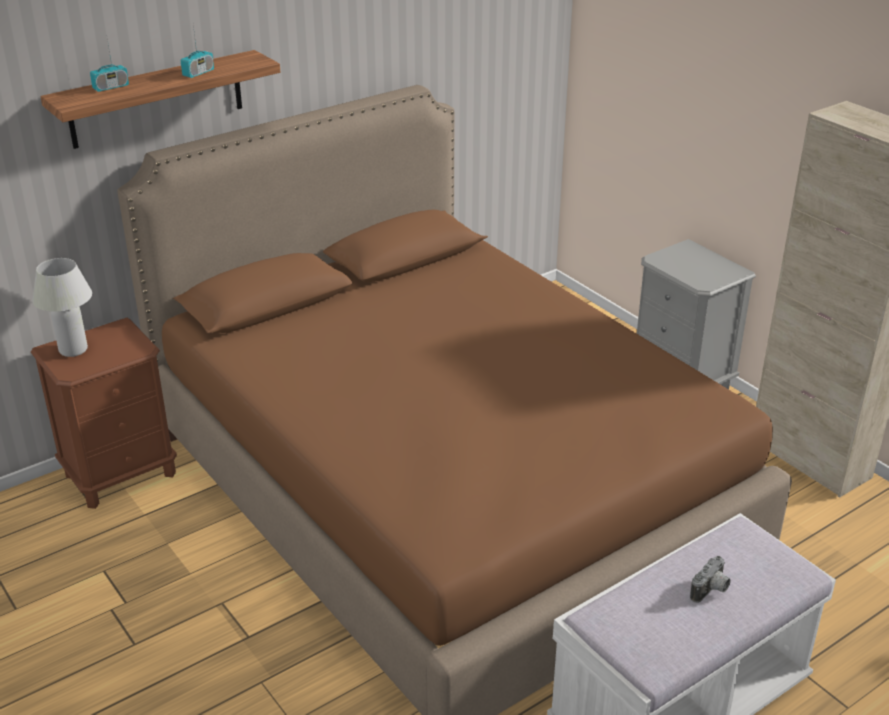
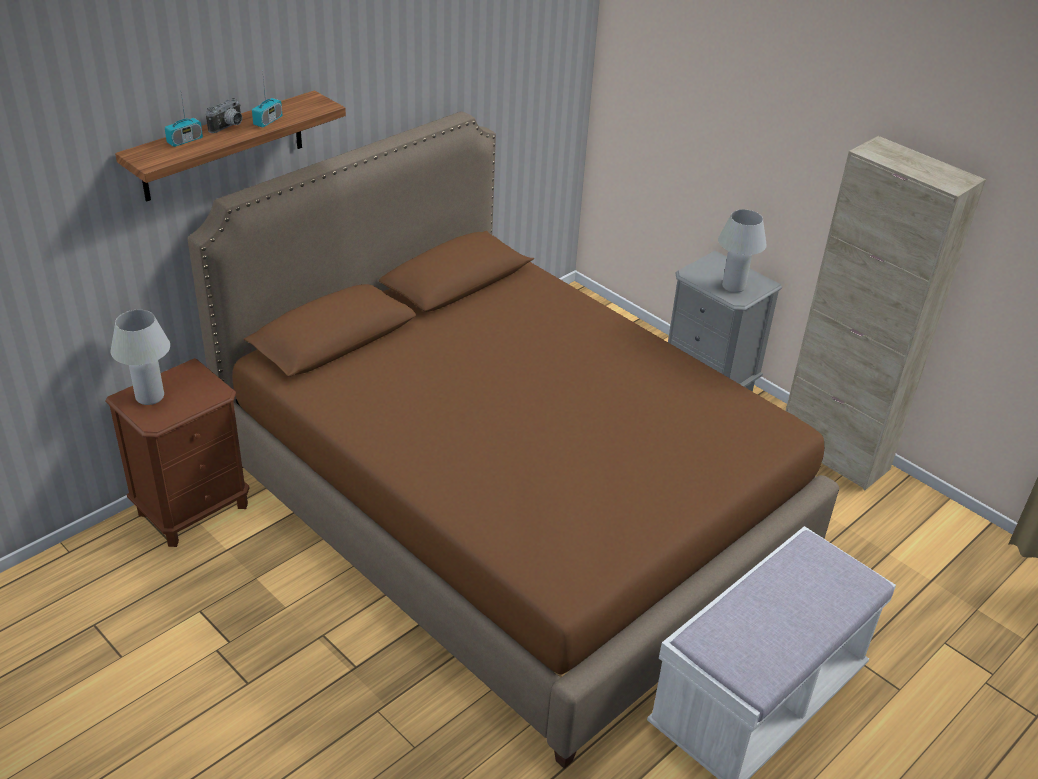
camera: 10 degrees left, 5 degrees up
camera [690,556,731,603] -> camera moved to [206,98,242,133]
none -> white table lamp [718,209,767,293]

